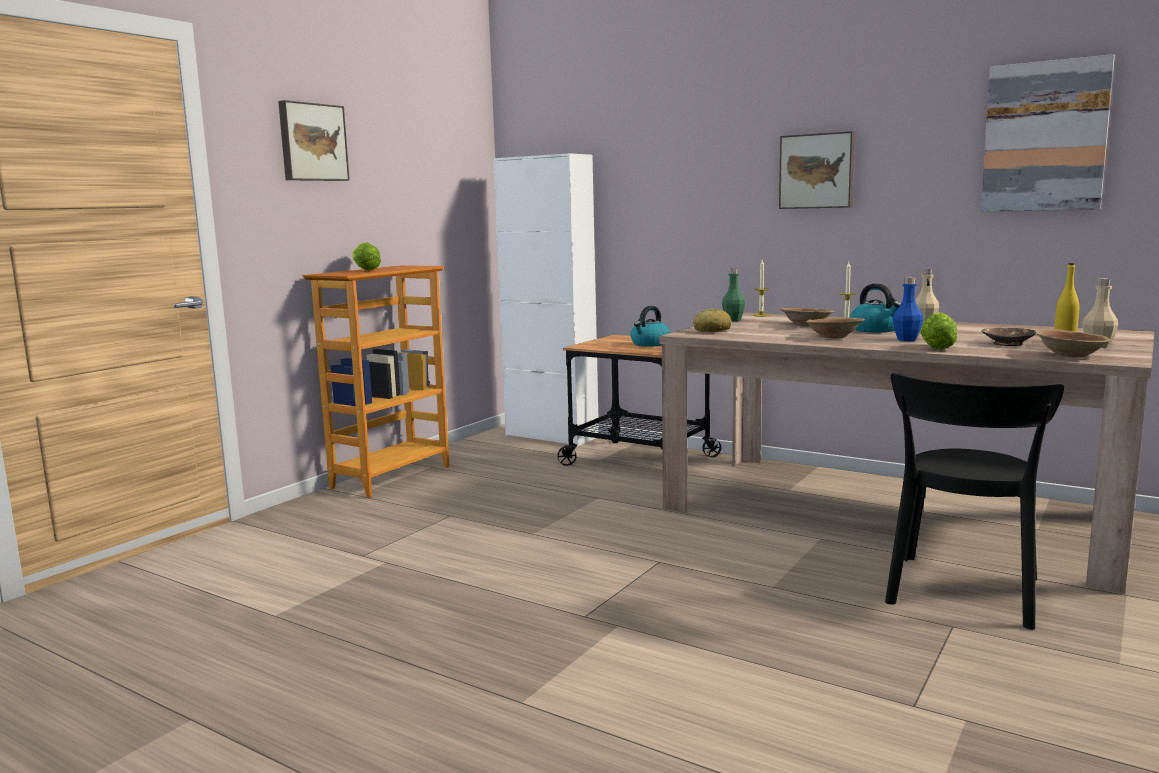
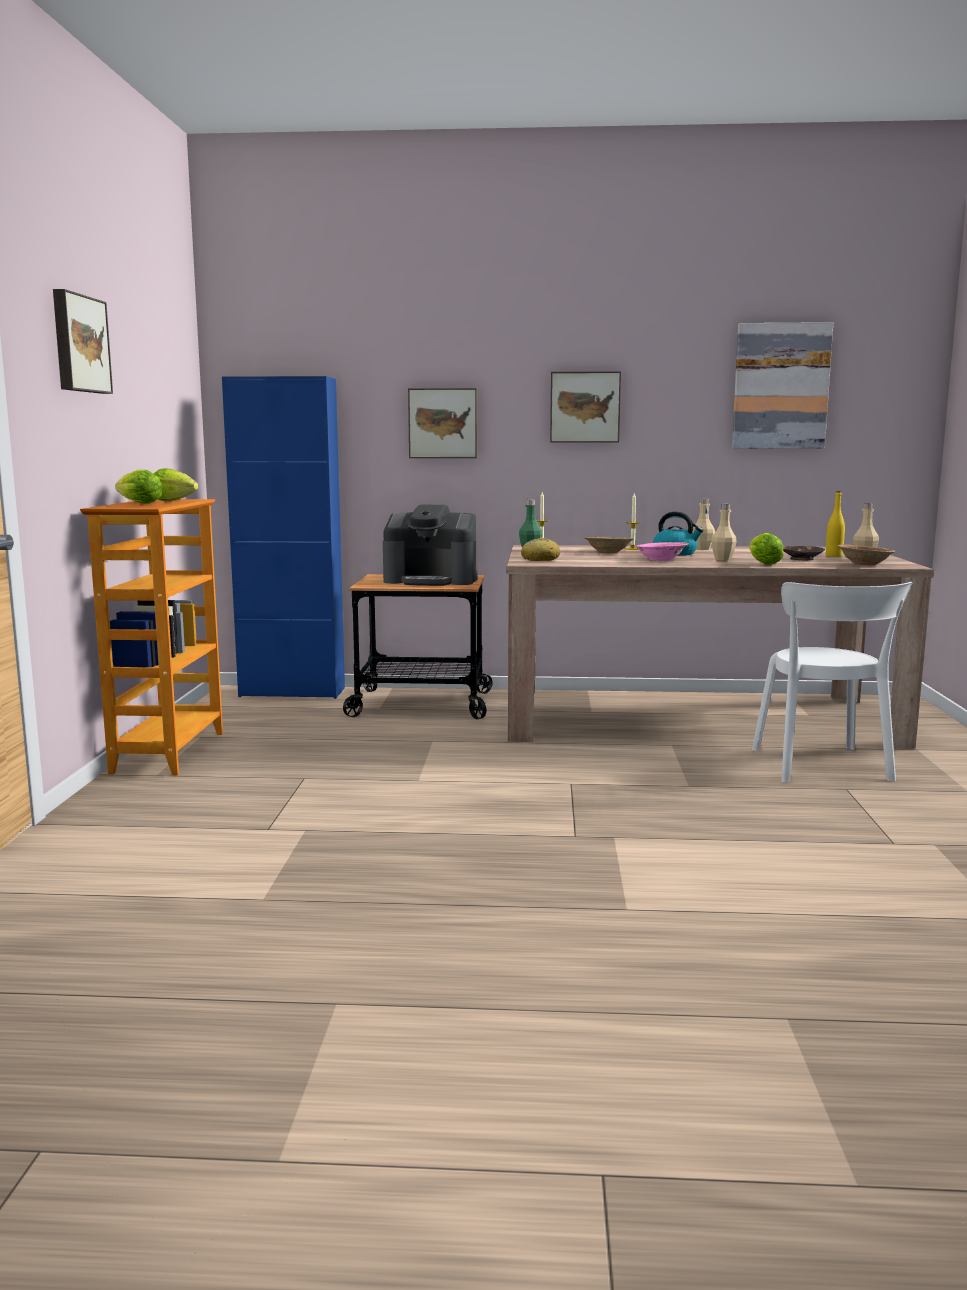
camera: 30 degrees left, 0 degrees up
white cabinet [493,153,599,446] -> blue cabinet [222,376,345,699]
kettle [630,306,671,347] -> coffee machine [383,504,478,586]
brown bowl [805,317,865,339] -> pink bowl [635,542,689,561]
black chair [885,373,1064,630] -> white chair [752,582,912,783]
blue bottle [893,277,923,341] -> beige bottle [711,504,737,561]
none -> lettuce [154,469,198,501]
none -> picture [408,388,477,458]

